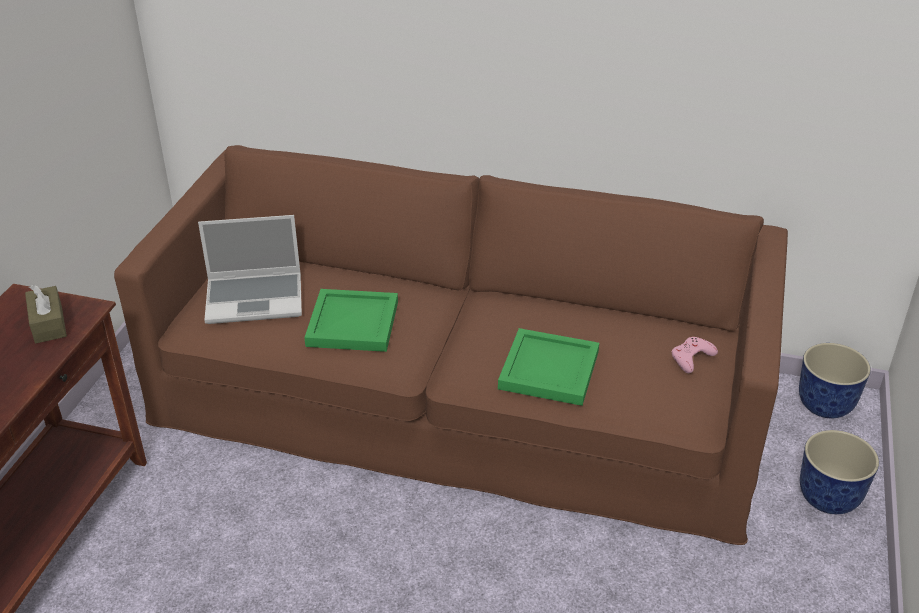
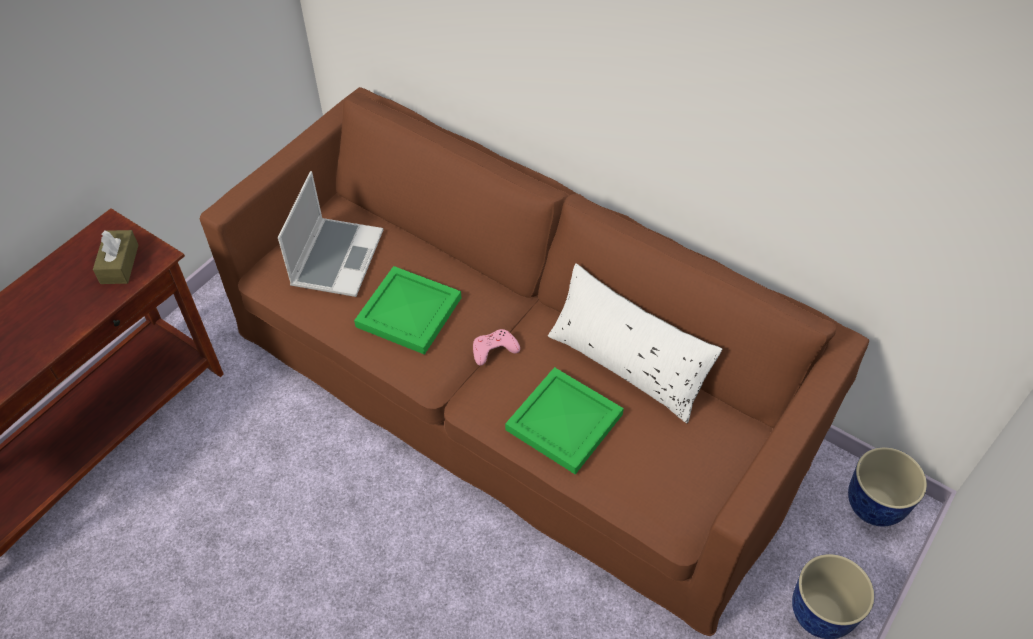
camera: 20 degrees right, 15 degrees up
laptop [198,215,302,324] -> laptop turned 90 degrees counterclockwise [278,171,383,297]
pink game controller [672,337,718,373] -> pink game controller moved to [473,329,520,366]
none -> white pillow [548,263,723,423]

